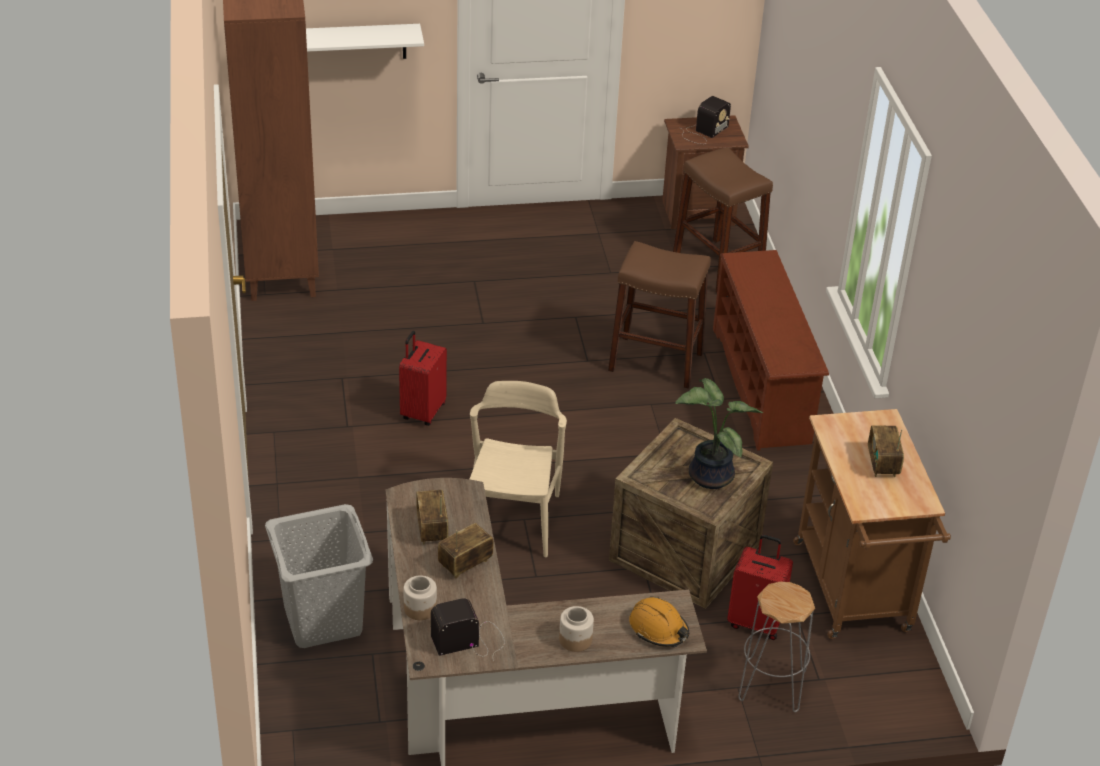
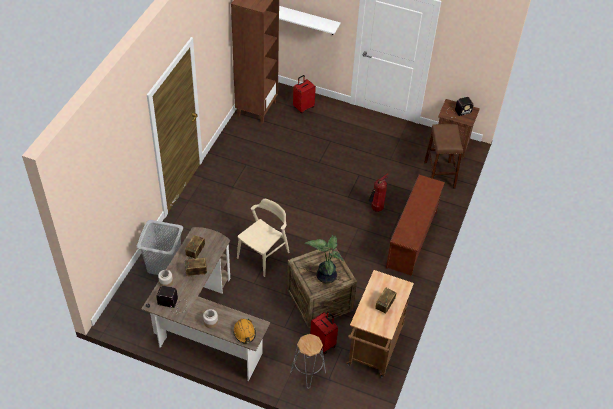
camera: 30 degrees right, 10 degrees up
red suitcase [399,331,447,426] -> red suitcase moved to [293,75,316,113]
brown stool [608,241,711,389] -> fire extinguisher [368,174,388,212]

